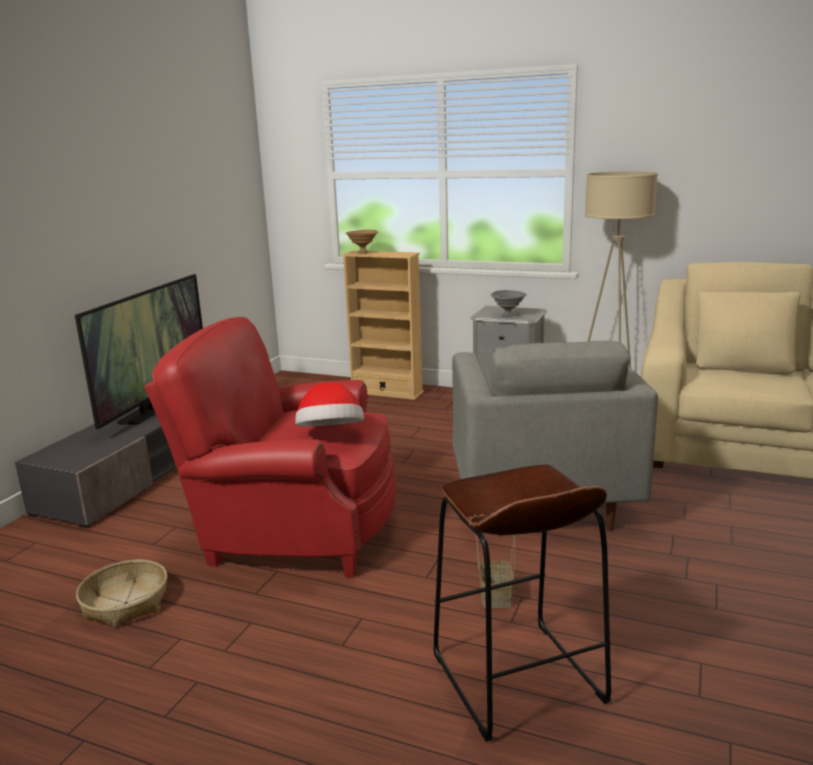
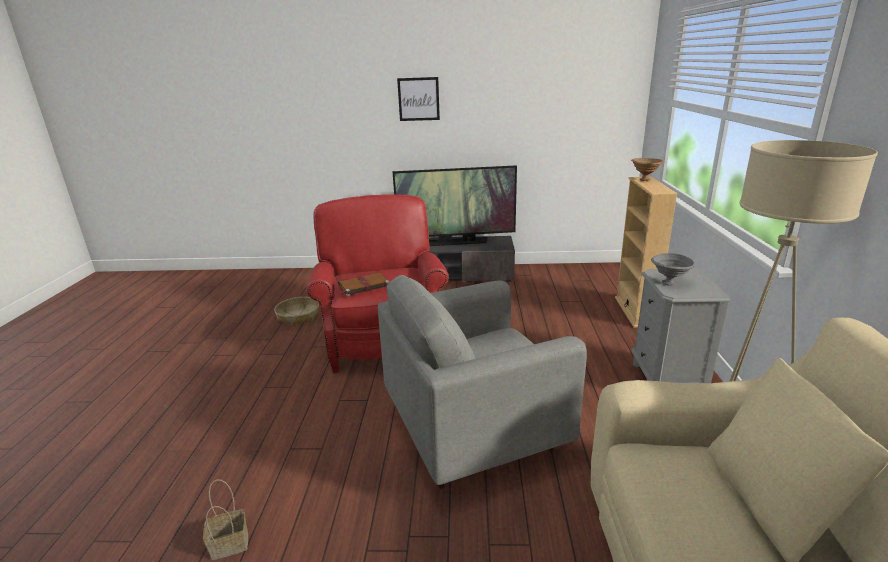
camera: 70 degrees right, 5 degrees up
hat [295,383,364,427] -> brown book [338,273,389,296]
brown stool [433,465,611,742] -> none
basket [476,535,515,608] -> basket moved to [203,479,248,560]
none -> picture [397,77,440,121]

